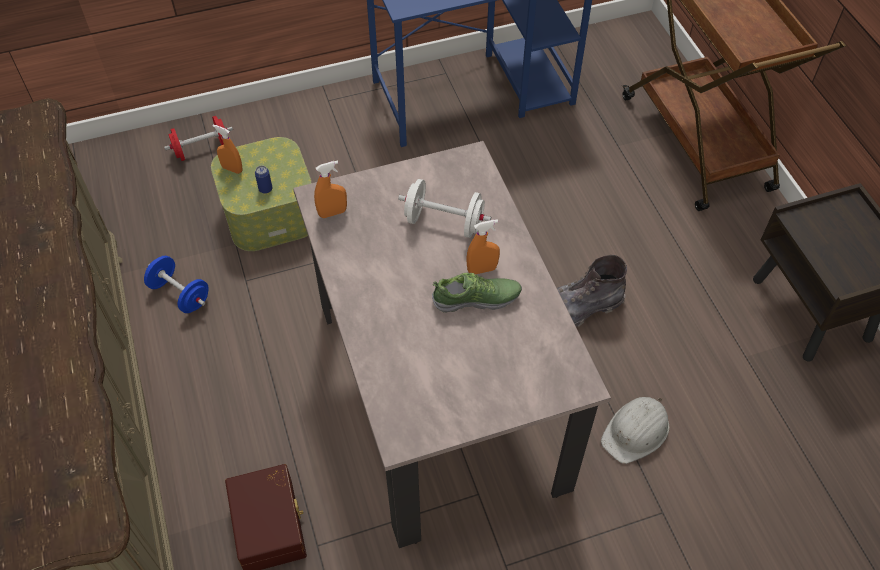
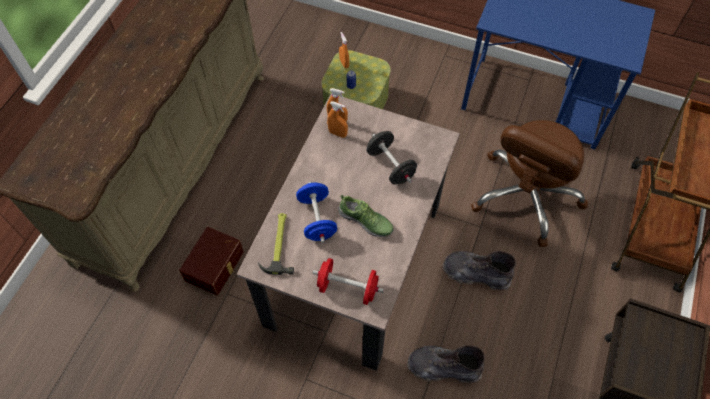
camera: 40 degrees right, 5 degrees up
blue dumbbell [144,256,209,313] -> blue dumbbell moved to [296,182,337,243]
red dumbbell [164,116,233,161] -> red dumbbell moved to [312,258,384,305]
white dumbbell [398,179,491,238] -> black dumbbell [366,131,417,184]
orange spray bottle [466,219,500,274] -> orange spray bottle moved to [327,101,348,138]
white hard hat [601,397,669,464] -> grey boot [407,345,485,383]
none -> hammer [258,213,294,275]
none -> brown office chair [471,120,588,247]

